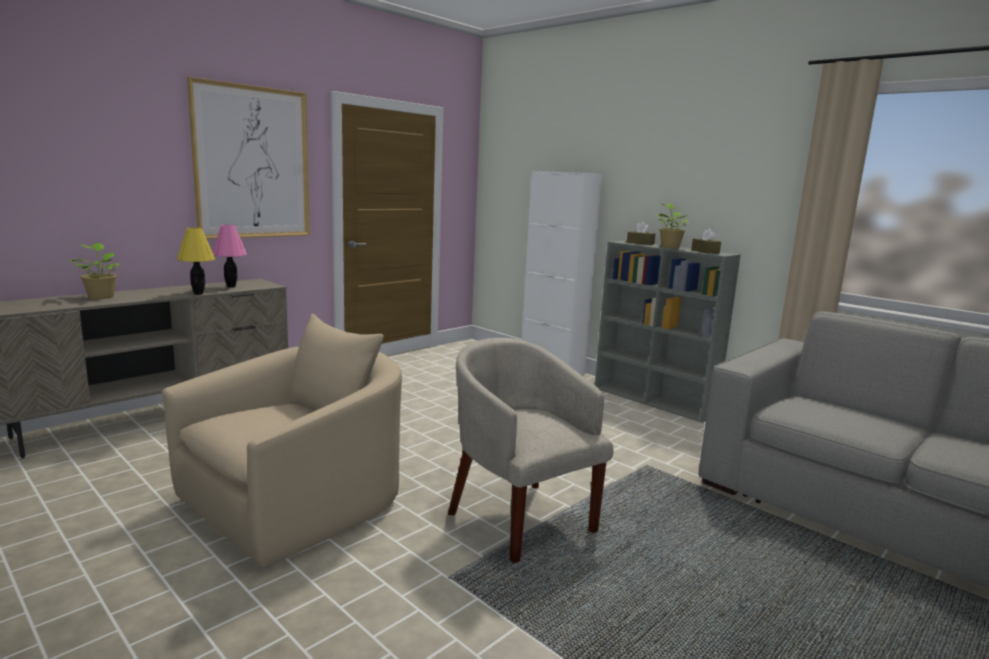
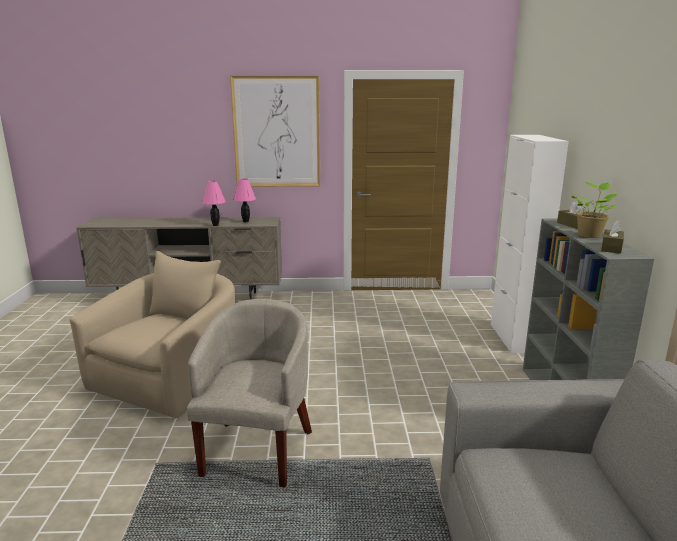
camera: 45 degrees right, 5 degrees up
potted plant [70,243,119,299] -> none
beige armchair [162,314,402,568] -> beige armchair turned 60 degrees counterclockwise [70,251,235,418]
yellow table lamp [177,228,215,295] -> pink table lamp [202,181,226,226]

